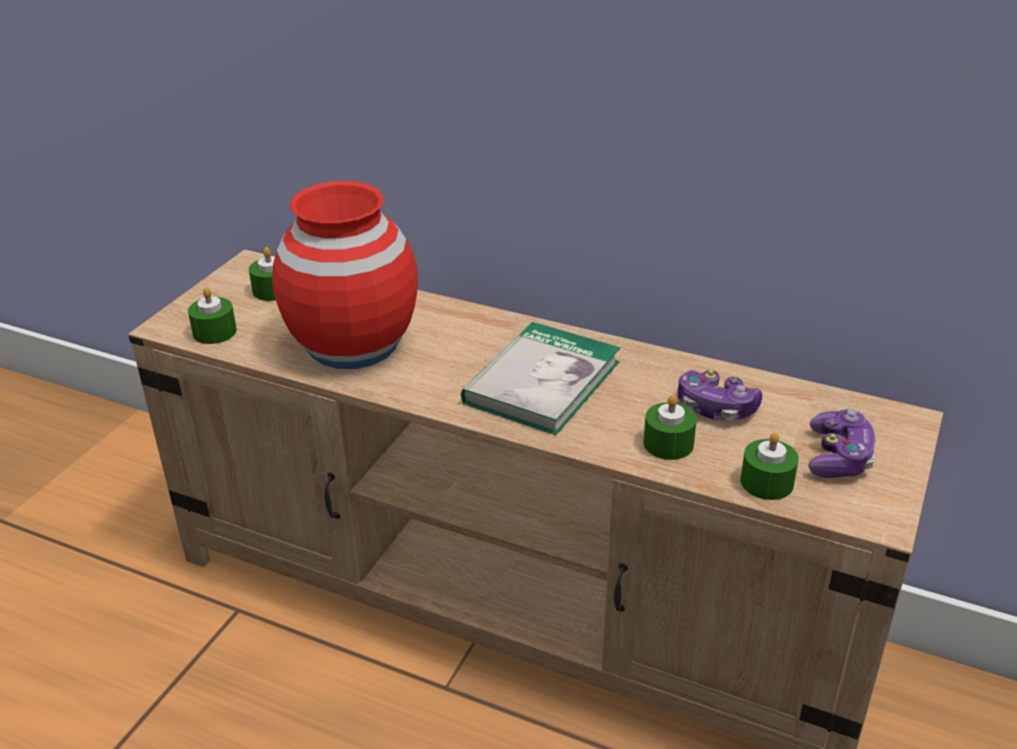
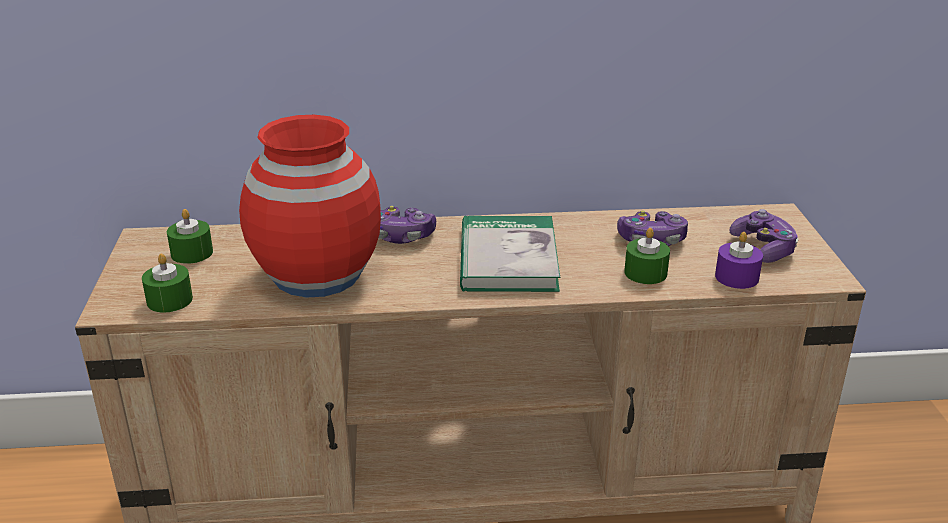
camera: 30 degrees left, 5 degrees down
green candle [740,432,799,500] -> purple candle [715,232,763,289]
none -> game controller [378,206,436,244]

